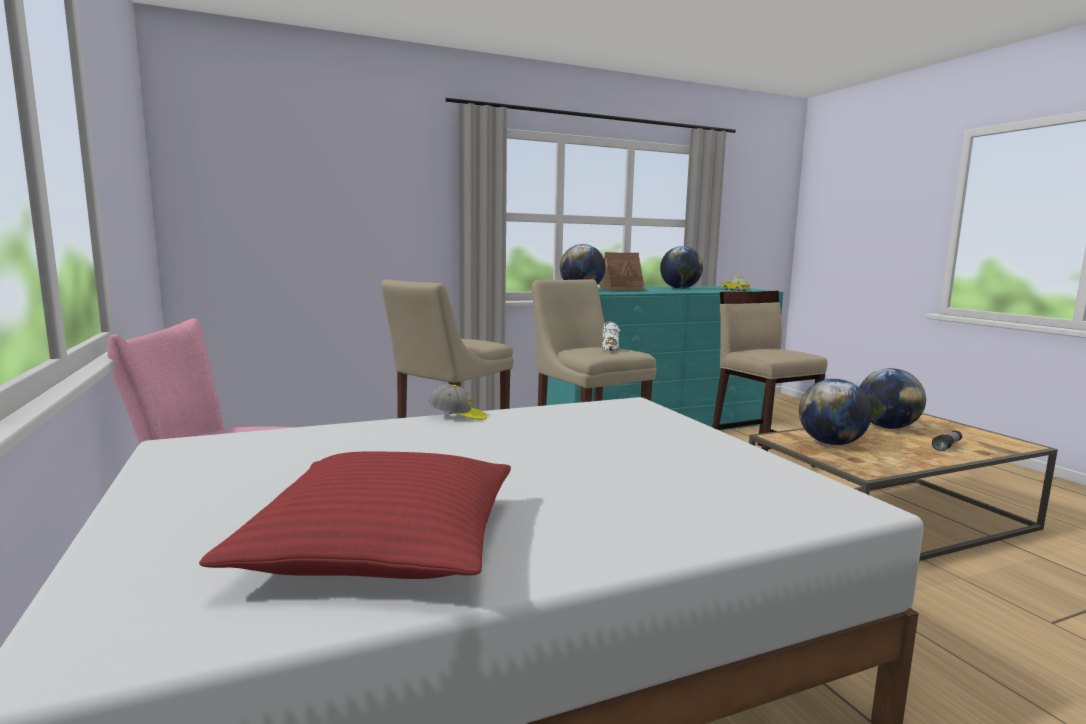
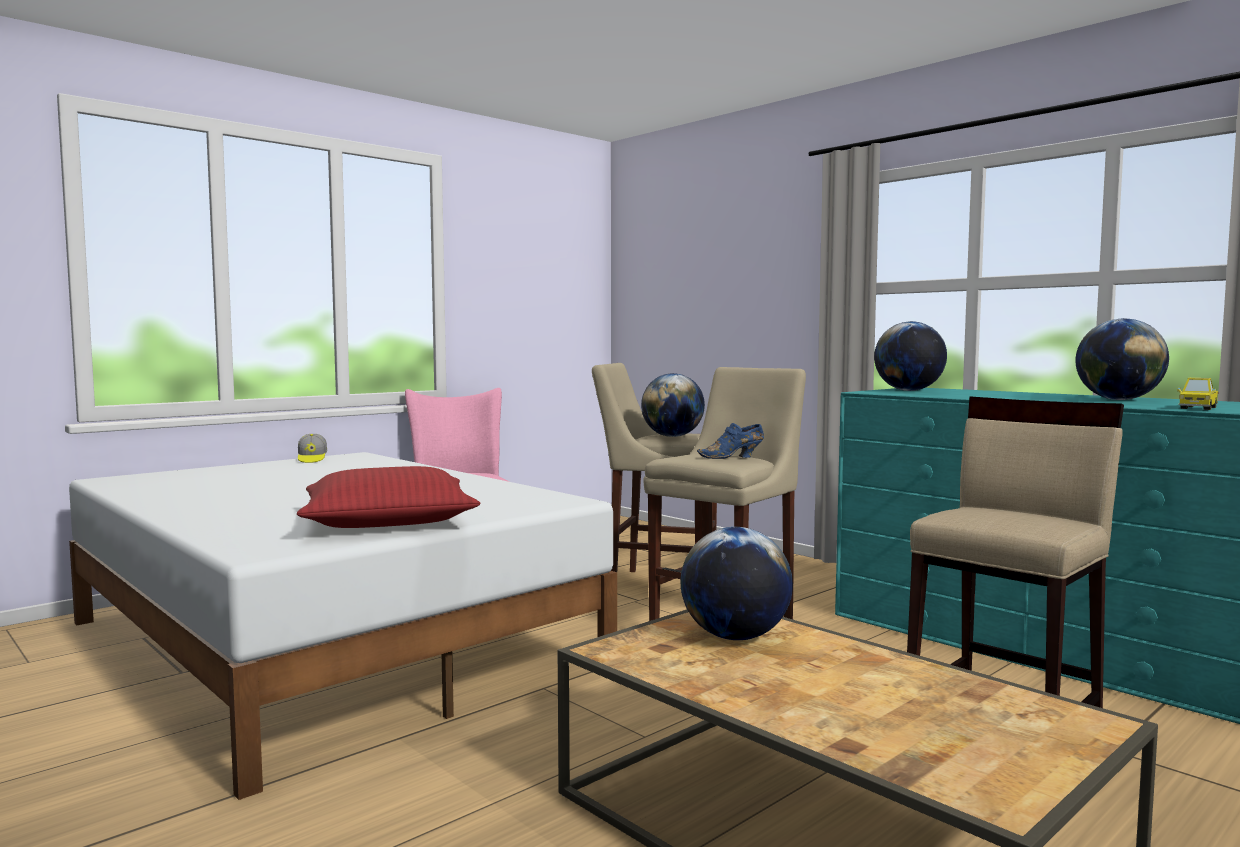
camera: 70 degrees right, 5 degrees down
red pillow [199,452,511,579] -> red pillow moved to [297,466,480,528]
cap [429,384,487,420] -> cap moved to [298,434,327,463]
toy house [599,252,647,291] -> none
white shoe [602,322,620,352] -> blue shoe [697,423,764,459]
globe [859,368,926,429] -> globe moved to [641,373,705,437]
flashlight [932,430,962,451] -> none

